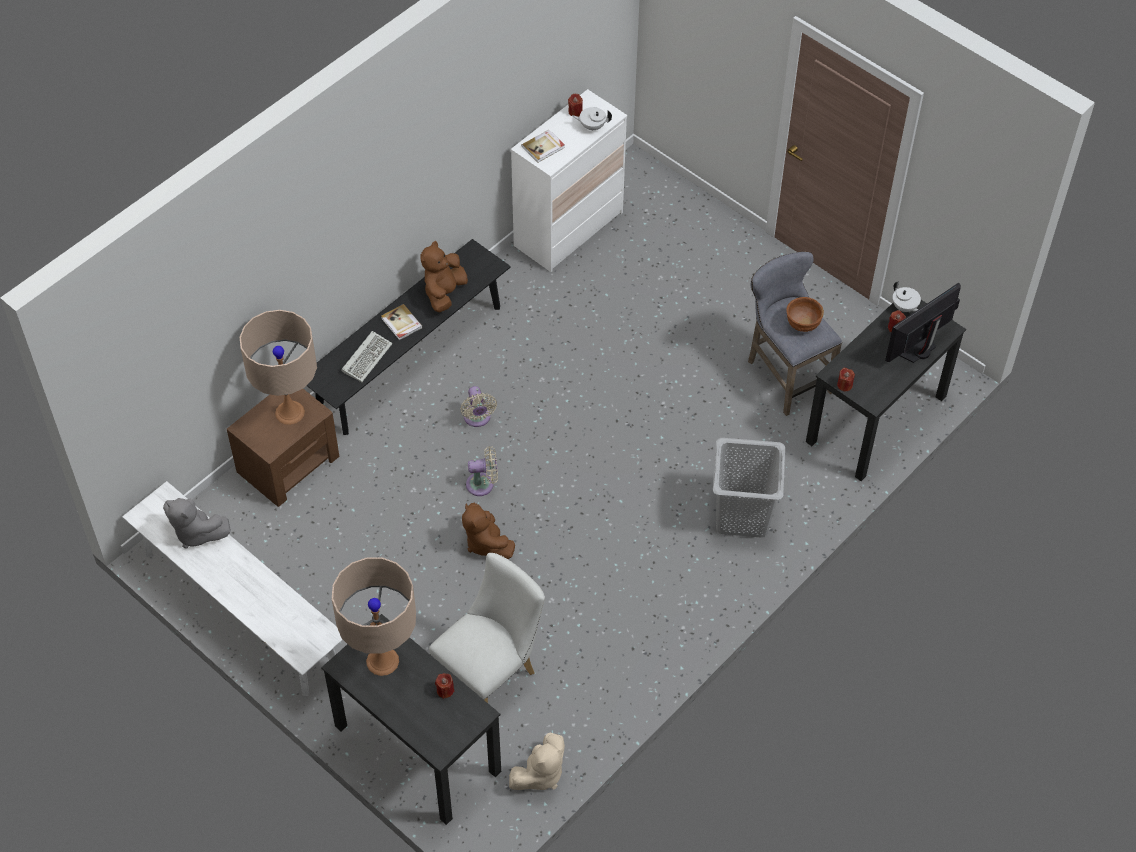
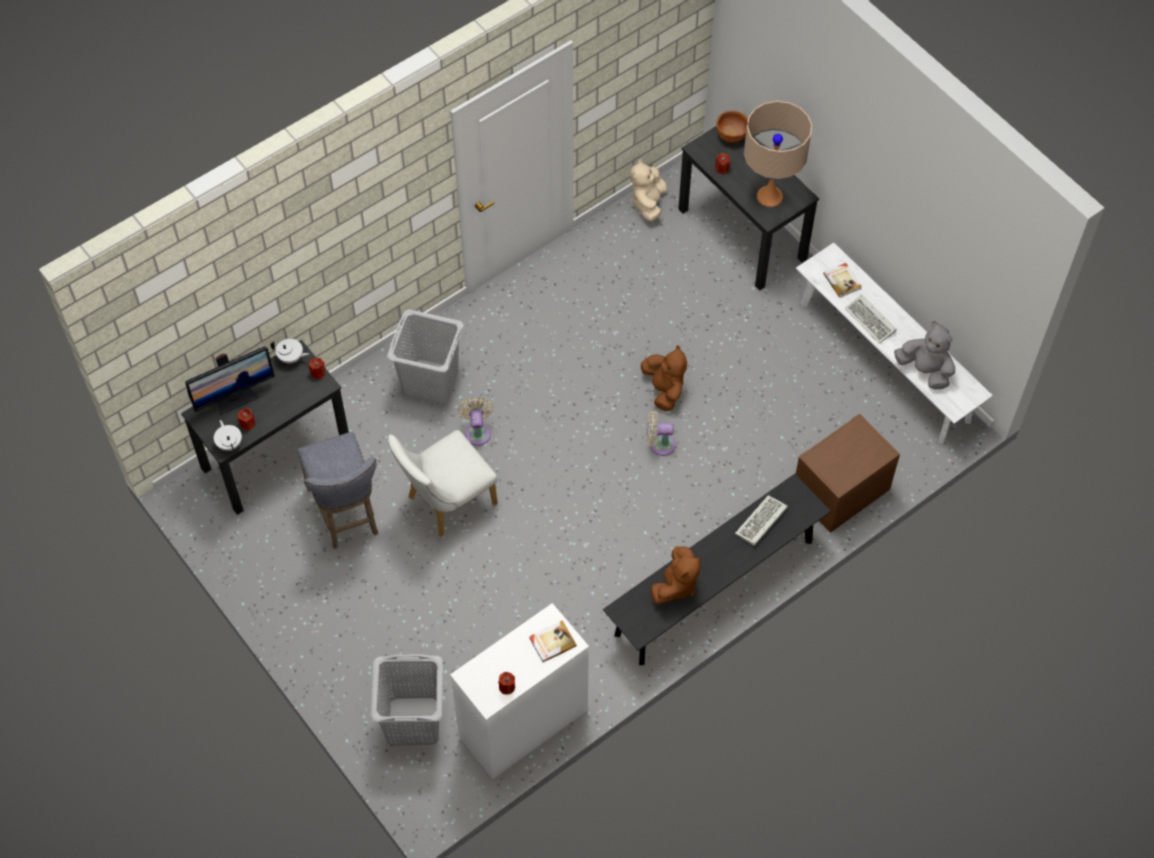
camera: 170 degrees left, 5 degrees up
beige table lamp [239,310,317,425] -> none
book [381,304,423,340] -> book moved to [823,263,862,298]
white chair [429,553,545,703] -> white chair moved to [388,430,498,537]
beige fan [460,386,497,427] -> beige fan moved to [458,397,494,446]
beige plush toy [509,733,565,790] -> beige plush toy turned 45 degrees counterclockwise [630,159,668,221]
white teapot [572,107,612,131] -> white teapot moved to [270,339,309,364]
brown bowl [786,297,824,332] -> brown bowl moved to [716,111,748,143]
none -> grey laundry basket [371,654,443,745]
none -> keyboard [845,295,897,344]

